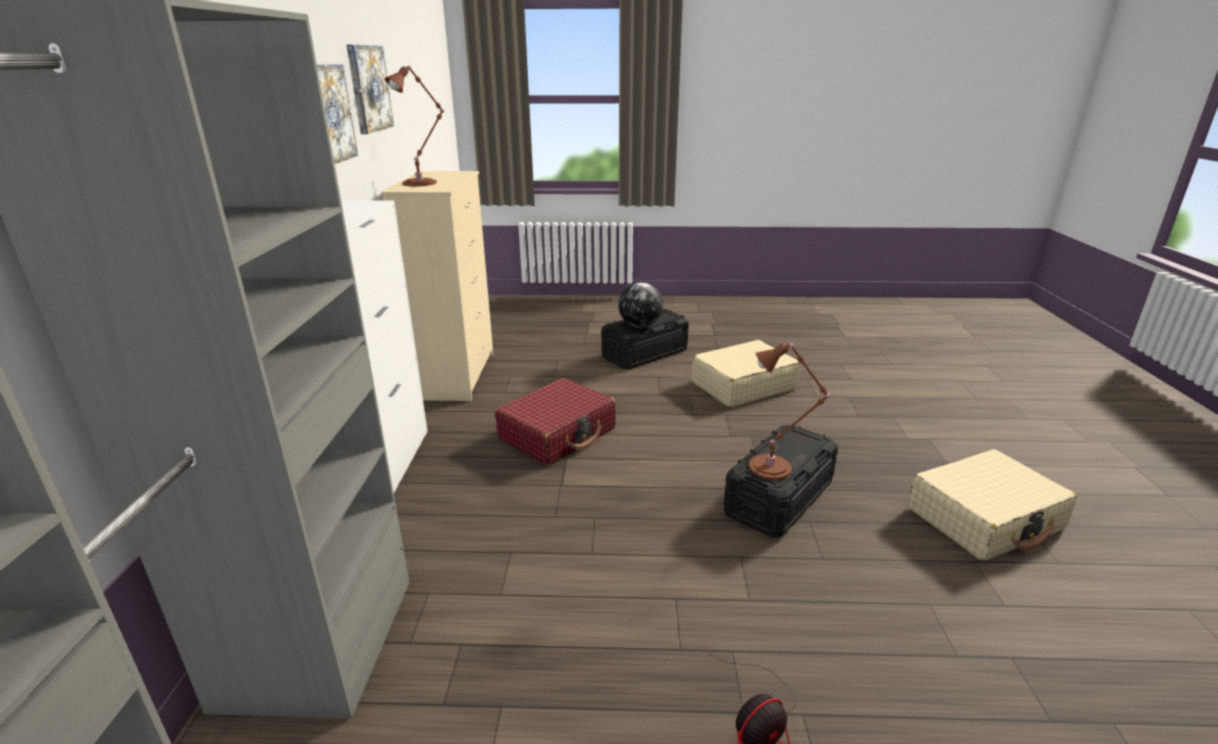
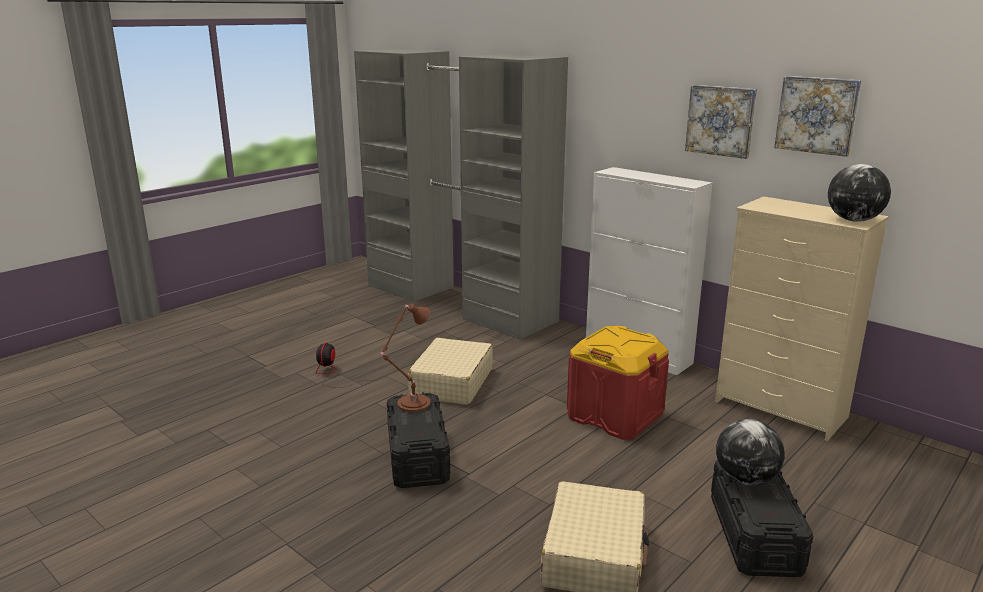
camera: 130 degrees right, 5 degrees down
brown table lamp [385,65,444,186] -> none
red suitcase [495,378,616,465] -> red storage box [567,326,669,440]
beige suitcase [908,449,1077,561] -> beige suitcase moved to [408,338,493,405]
none -> globe [828,164,891,222]

